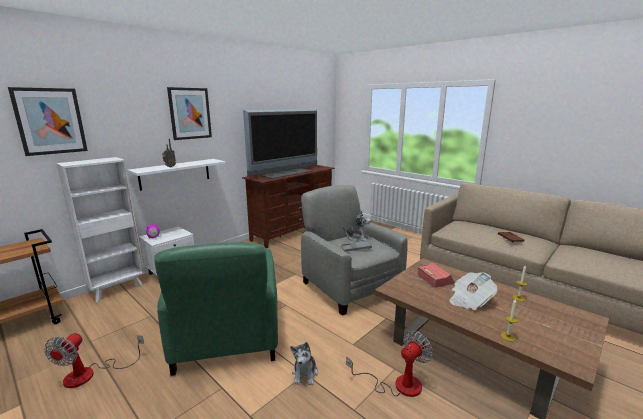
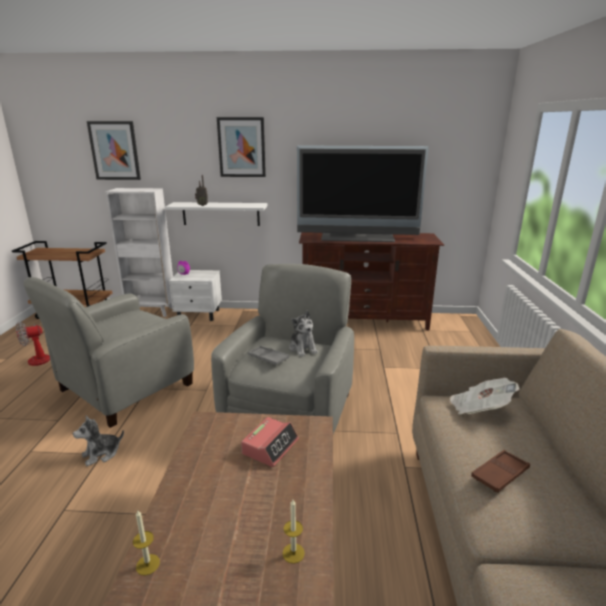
camera: 50 degrees right, 5 degrees up
green armchair [154,242,278,376] -> grey armchair [23,277,194,428]
fan [346,331,433,397] -> none
newspaper [449,272,497,310] -> newspaper moved to [450,378,519,415]

